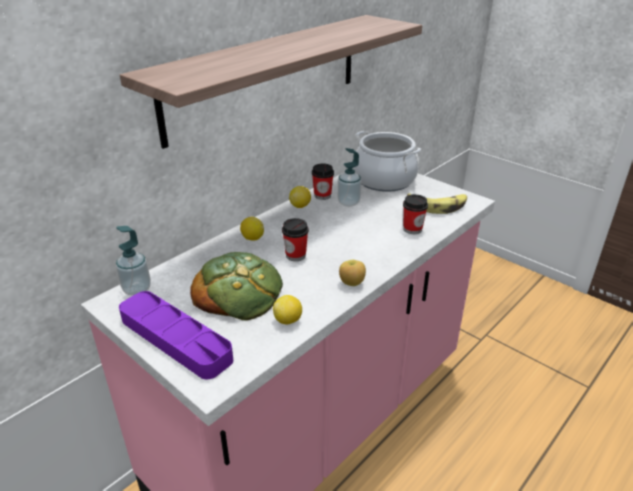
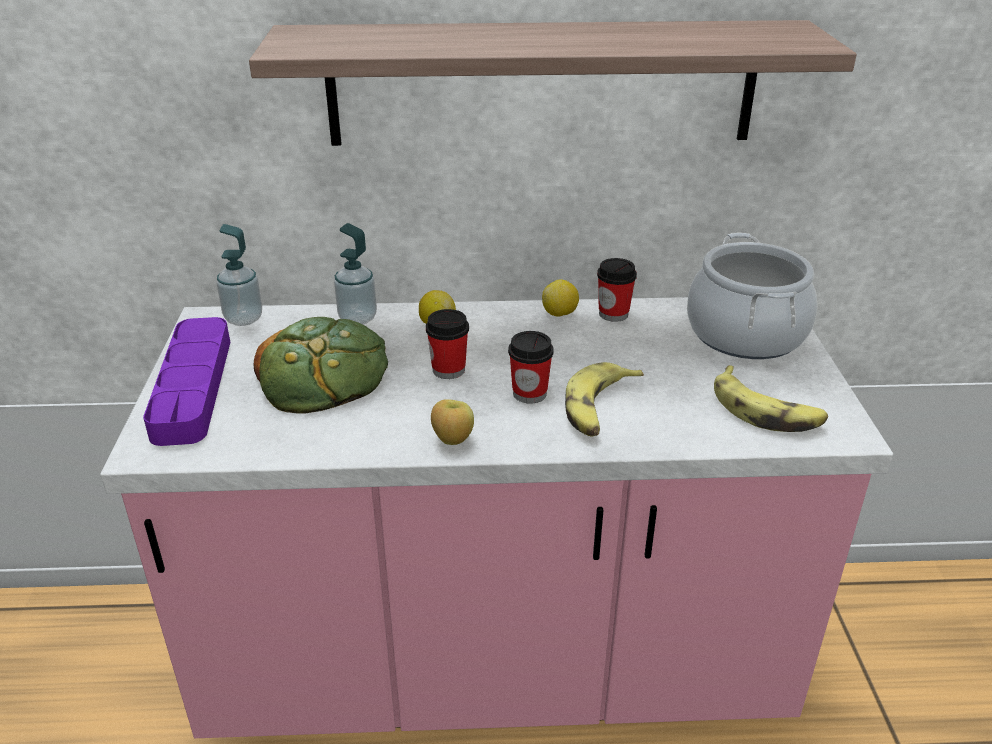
camera: 45 degrees right, 0 degrees up
lemon [273,295,302,325] -> none
soap dispenser [338,148,361,207] -> soap dispenser moved to [334,223,377,325]
cup [403,194,428,234] -> cup moved to [508,331,554,404]
none -> banana [565,362,644,437]

